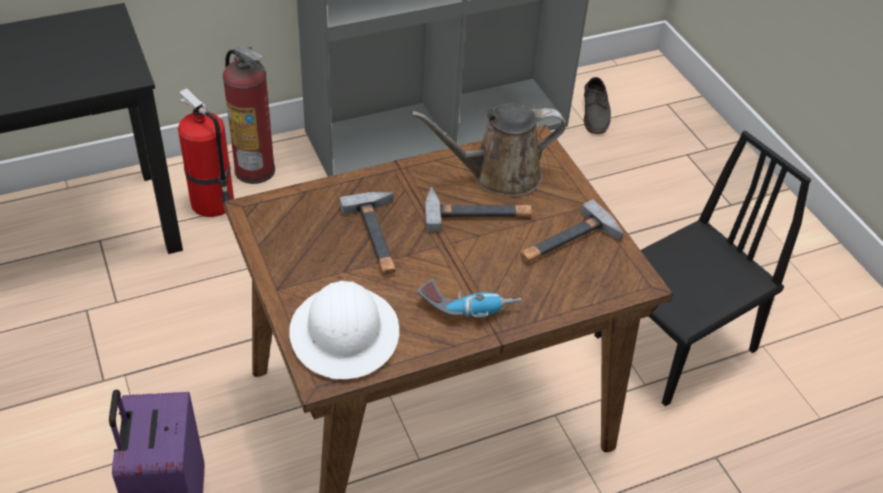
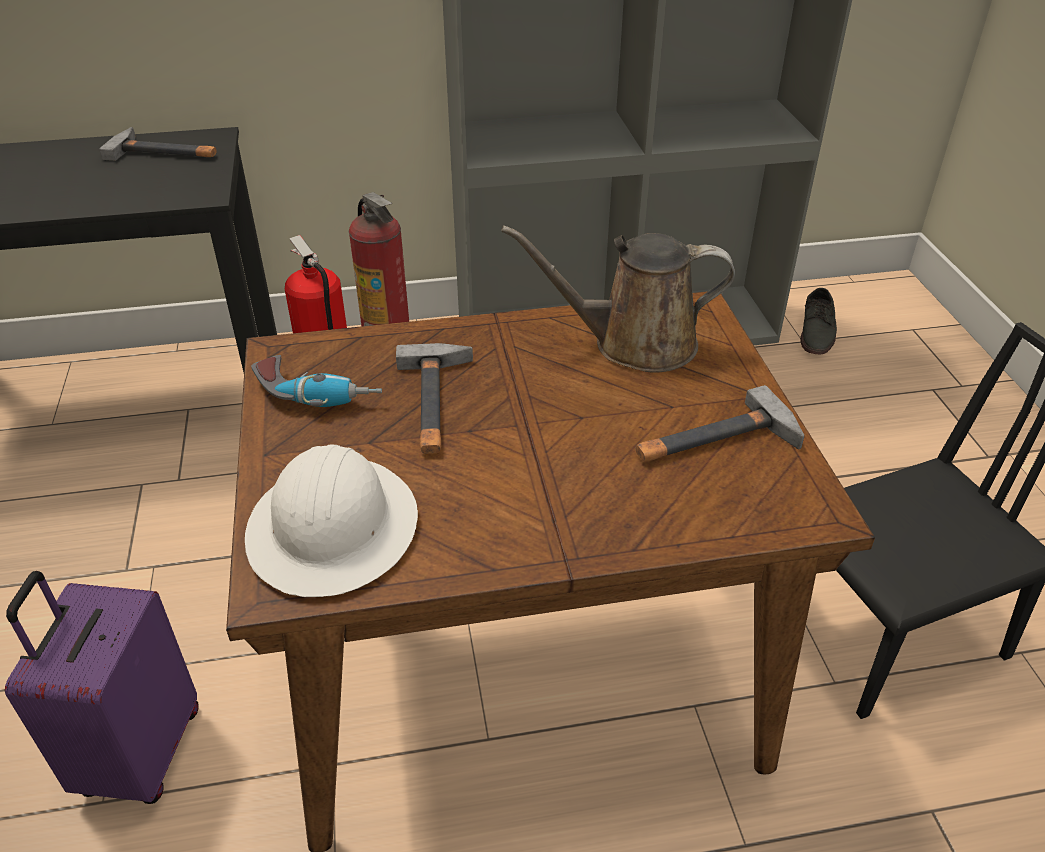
camera: 15 degrees right, 5 degrees down
power drill [417,279,522,319] -> power drill moved to [251,355,382,407]
hammer [425,187,532,232] -> hammer moved to [99,127,217,161]

